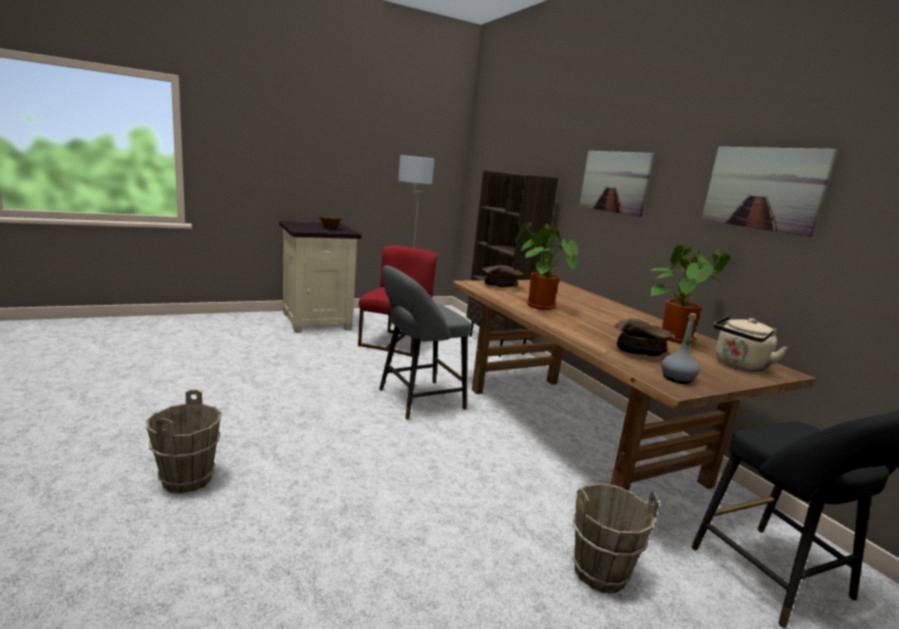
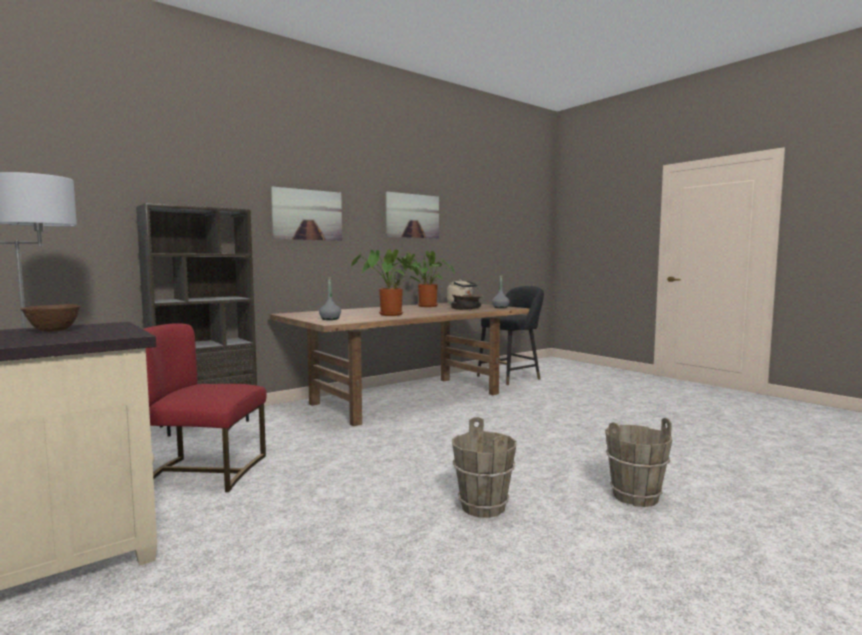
camera: 100 degrees left, 10 degrees down
grey stool [379,265,471,420] -> none
brown bowl [482,265,524,287] -> grey bottle [319,278,341,320]
brown bucket [573,483,659,593] -> brown bucket moved to [452,417,517,518]

